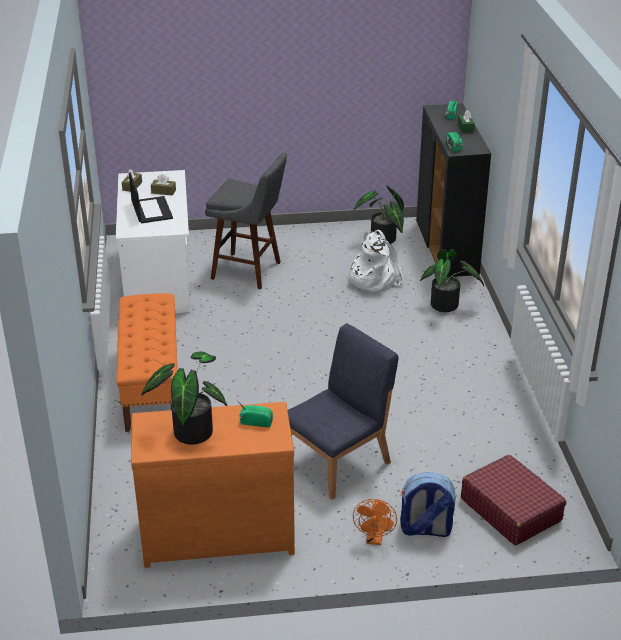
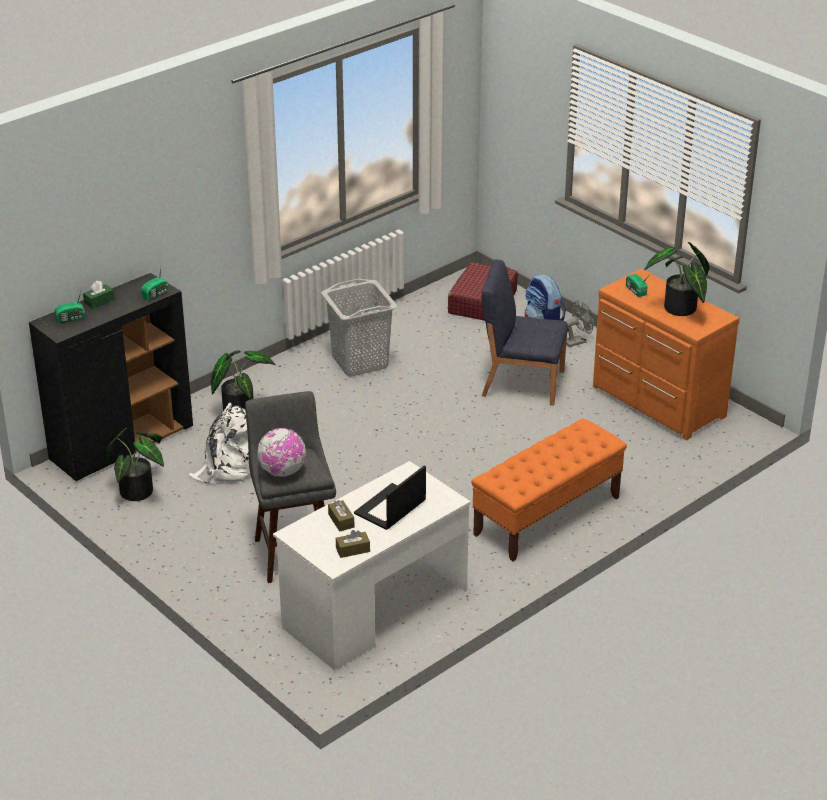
camera: 125 degrees left, 0 degrees up
orange fan [353,499,397,545] -> grey fan [565,301,595,347]
none -> globe [257,428,306,477]
none -> grey laundry basket [321,279,397,377]

